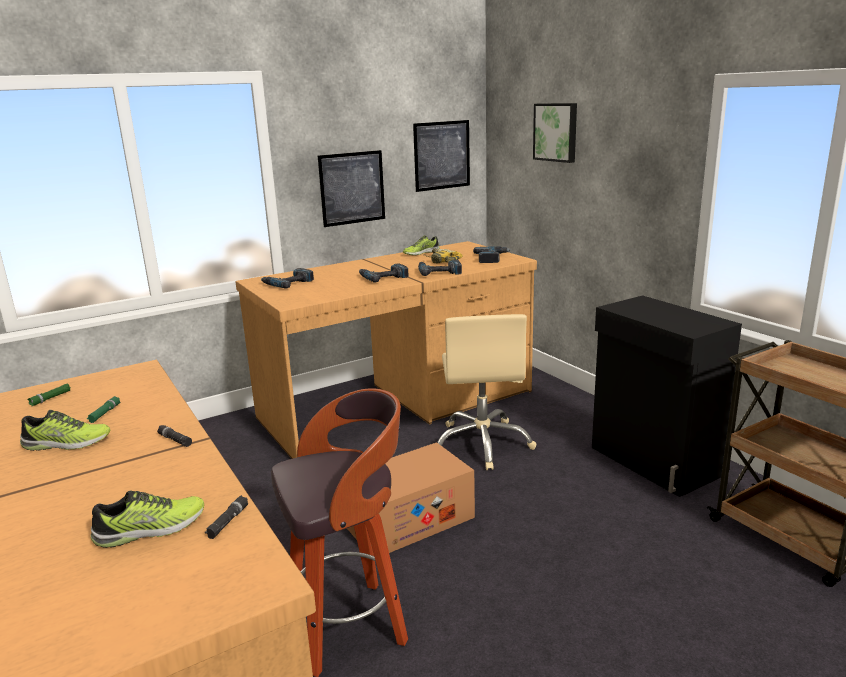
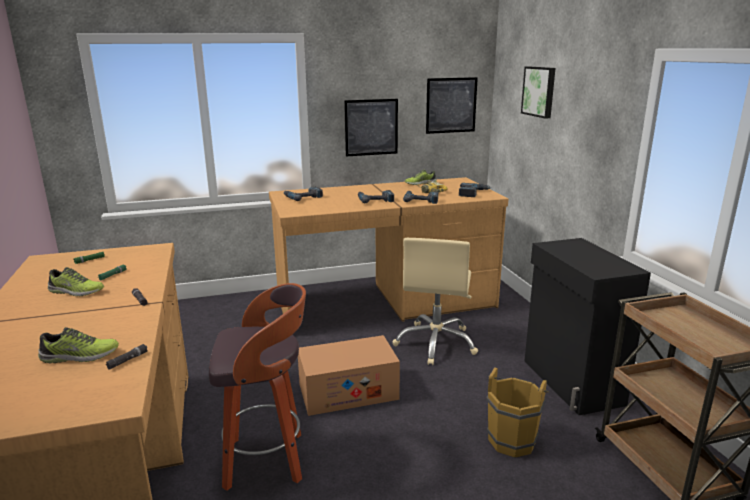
camera: 15 degrees right, 0 degrees up
none -> brown bucket [486,367,549,457]

